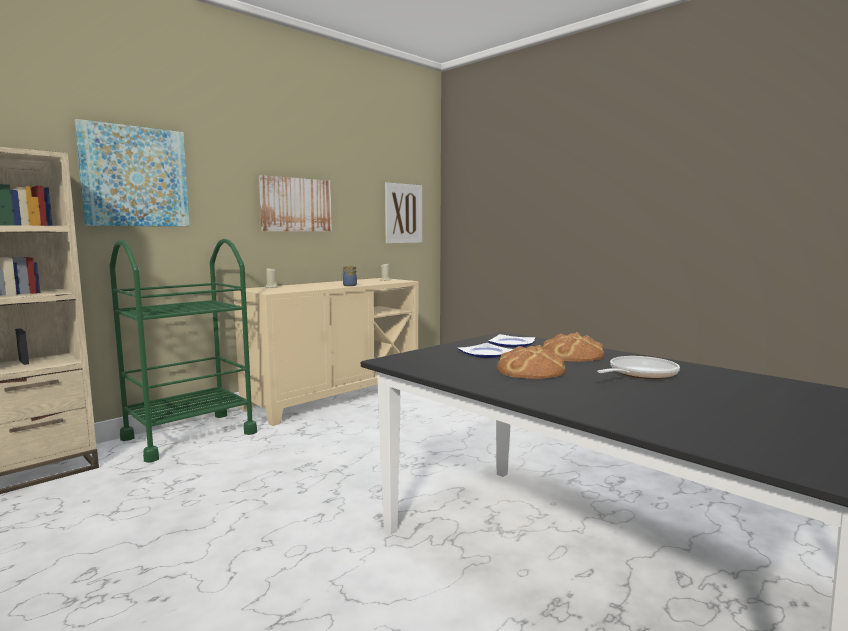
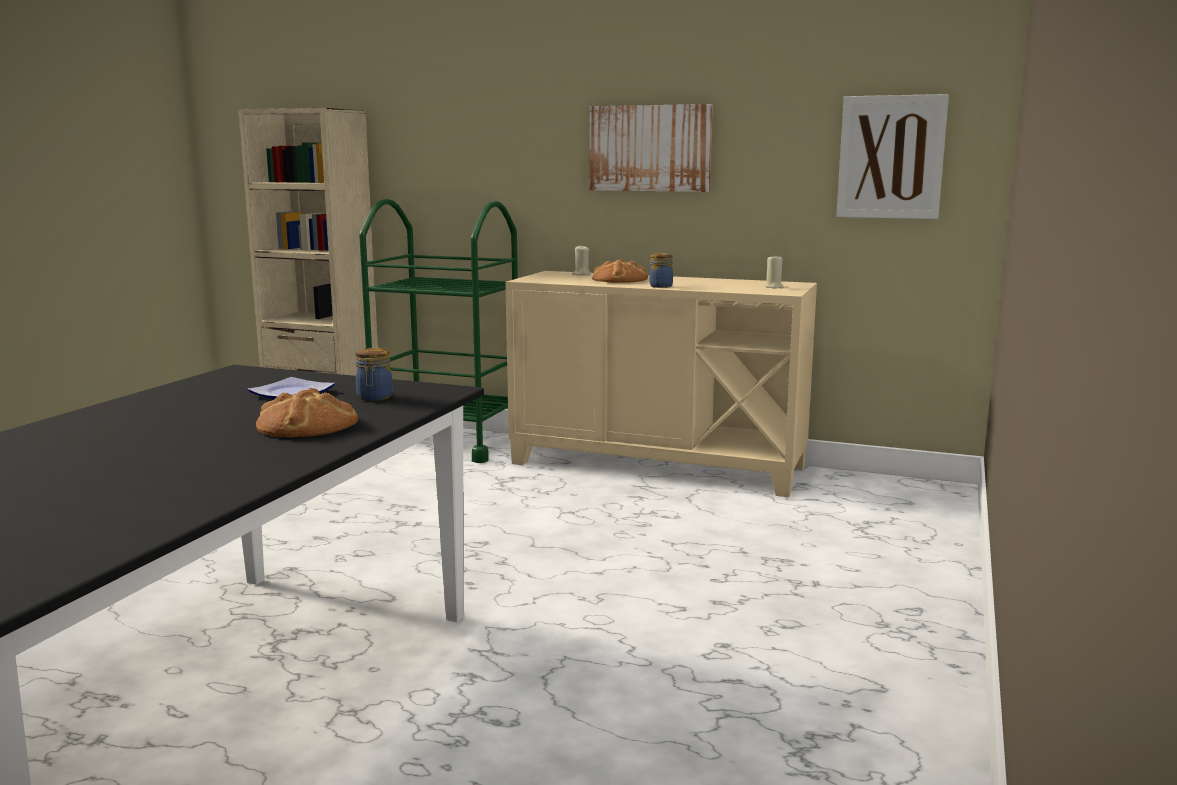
camera: 65 degrees right, 5 degrees up
picture [75,119,190,226] -> none
plate [488,334,536,347] -> jar [356,348,393,401]
bread [497,345,566,379] -> bread moved to [592,259,648,283]
frying pan [597,356,680,379] -> none

